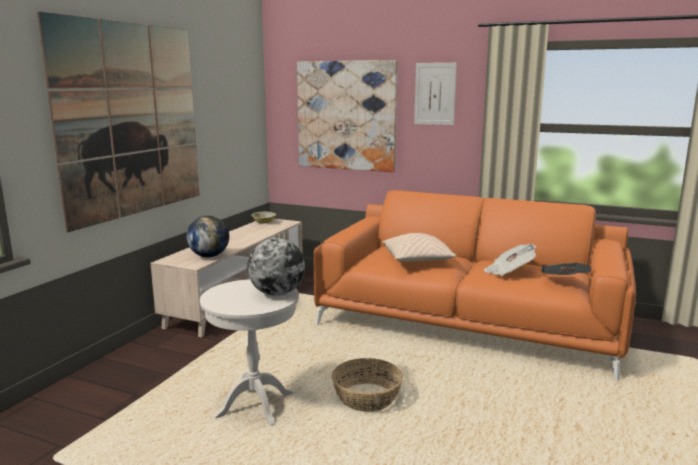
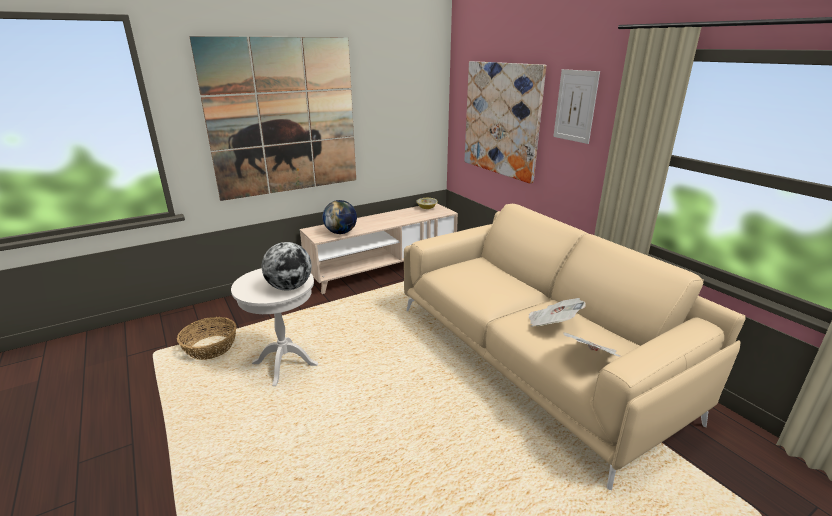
camera: 35 degrees right, 10 degrees up
orange sofa [314,190,636,380] -> beige sofa [404,204,745,490]
basket [332,358,403,412] -> basket moved to [177,317,236,360]
beige pillow [382,233,457,262] -> none

